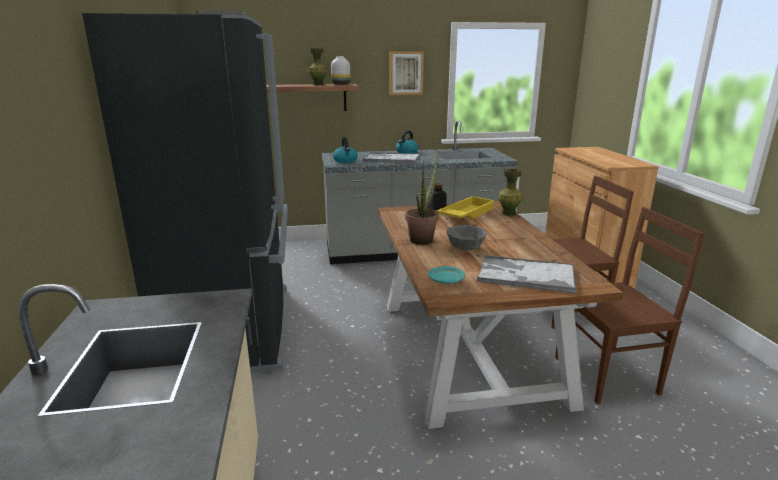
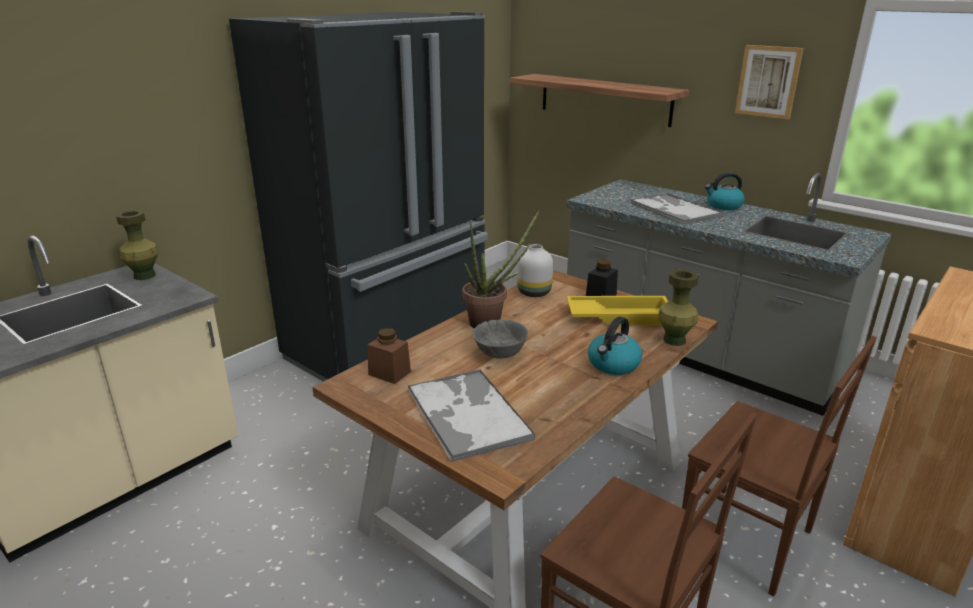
camera: 50 degrees right, 5 degrees up
green vase [309,49,327,85] -> green vase moved to [116,210,159,280]
white vase [331,56,350,85] -> white vase moved to [517,244,553,297]
kettle [333,137,358,163] -> kettle moved to [588,316,642,375]
turquoise plate [428,266,465,284] -> brown jar [367,328,411,384]

